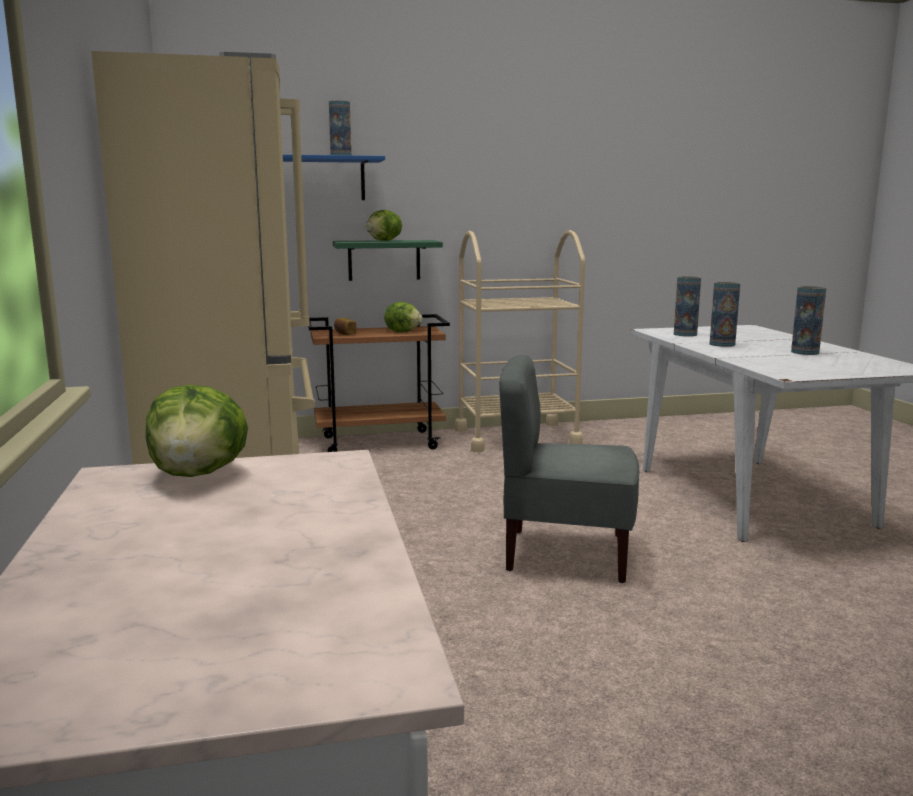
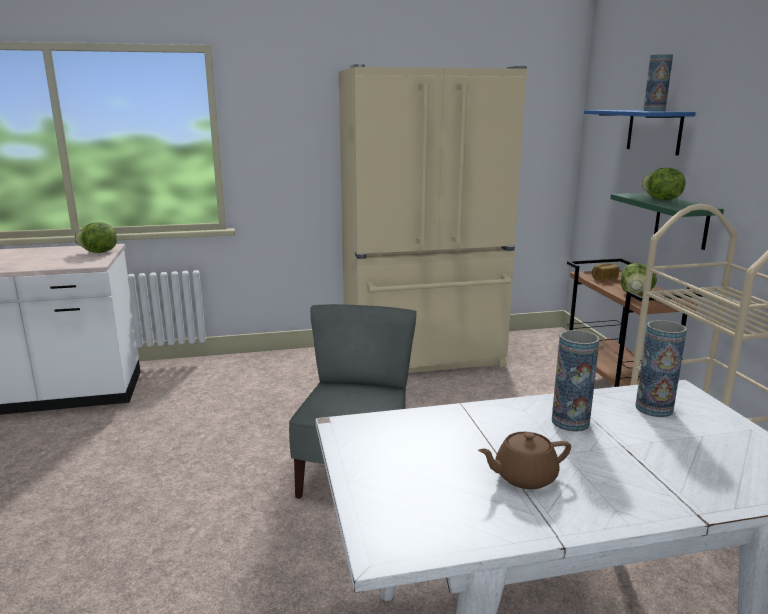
camera: 90 degrees right, 5 degrees up
vase [791,286,826,355] -> brown teapot [478,432,571,489]

